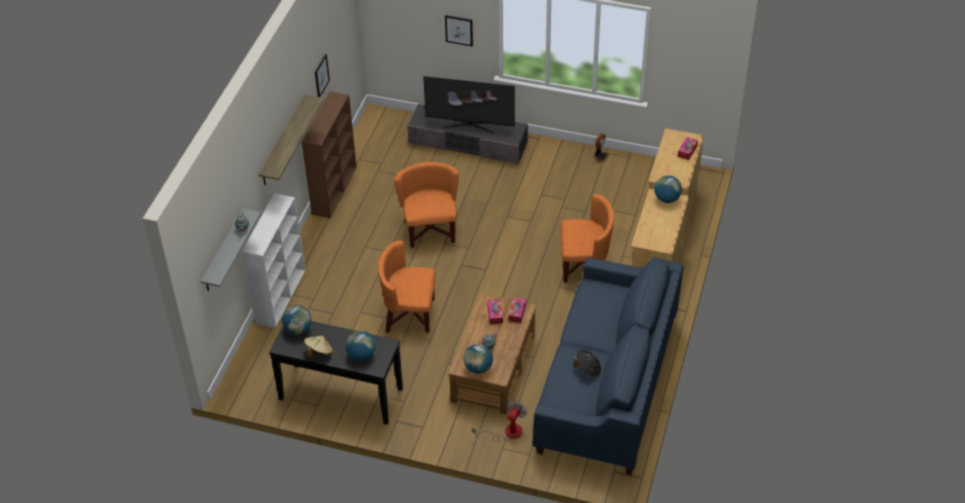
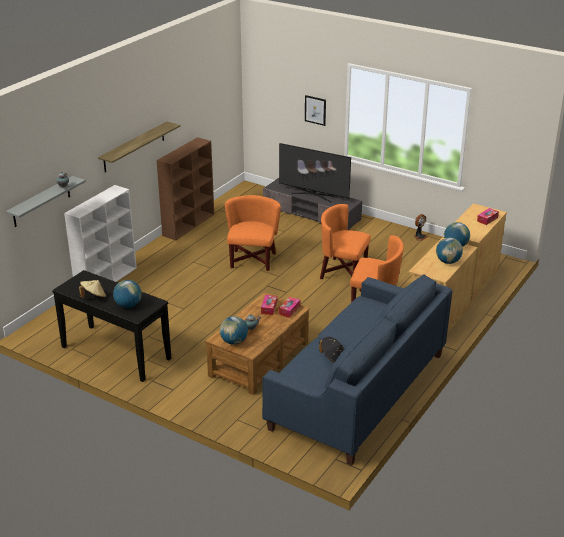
camera: 15 degrees right, 15 degrees down
globe [282,305,312,335] -> globe moved to [436,237,463,264]
picture [315,54,330,97] -> none
orange armchair [378,241,436,333] -> orange armchair moved to [320,204,371,279]
fan [472,401,527,442] -> none

